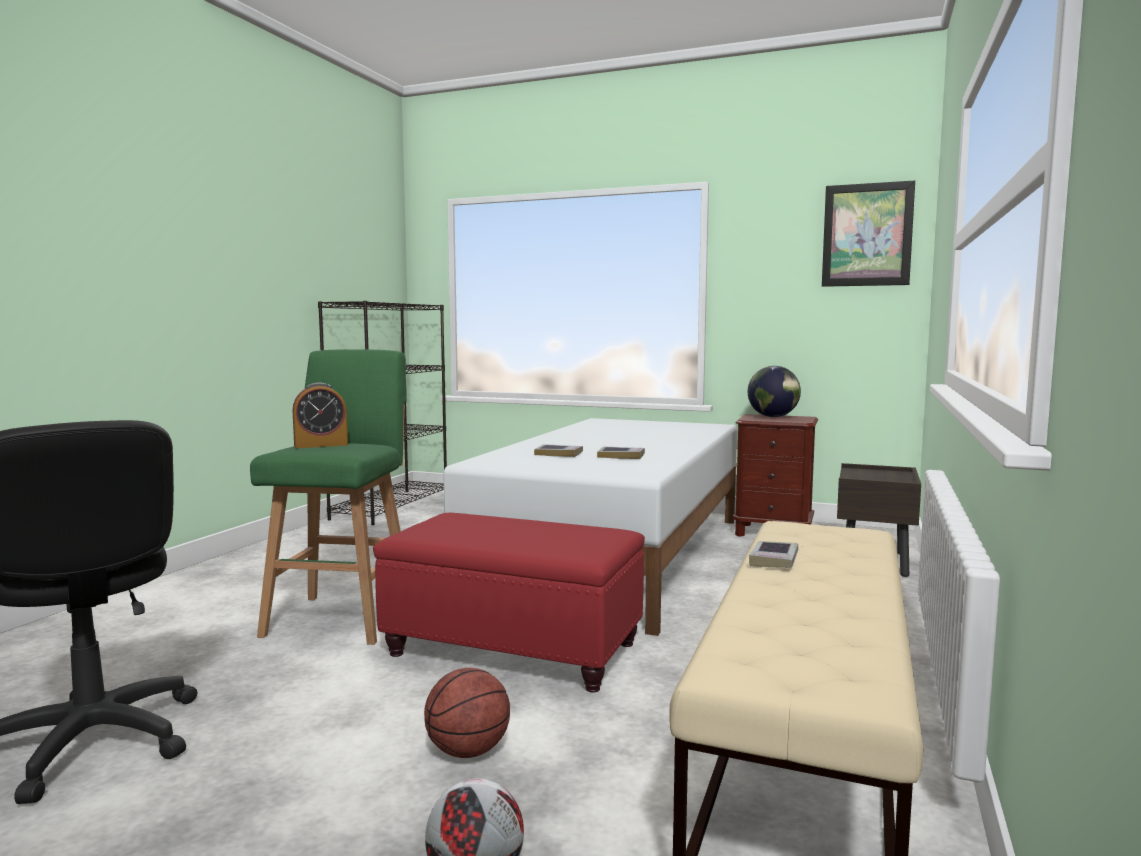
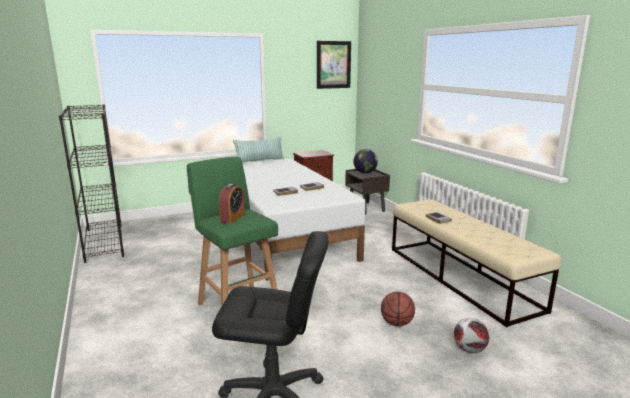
camera: 45 degrees left, 10 degrees up
red ottoman [373,513,645,692] -> none
globe [748,366,801,417] -> globe moved to [353,149,378,173]
none -> pillow [233,136,284,162]

